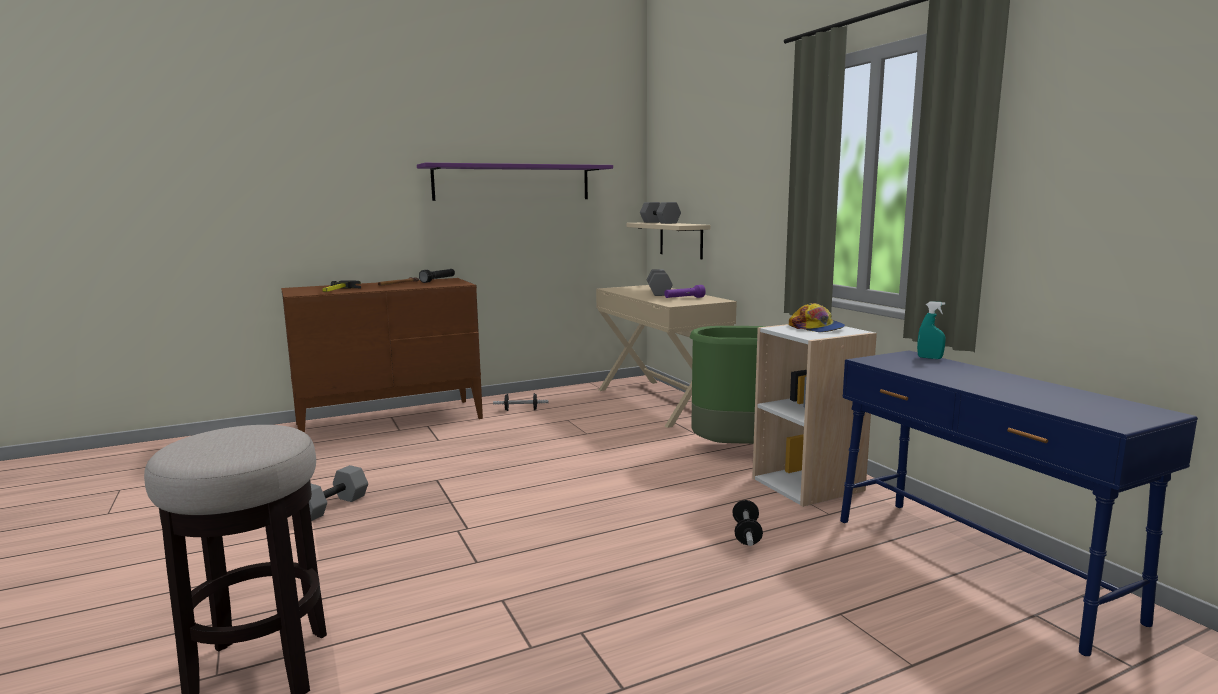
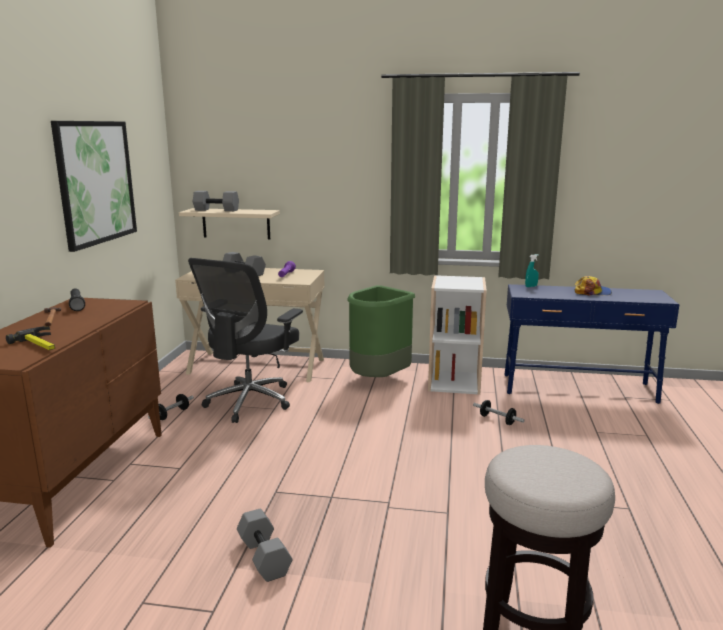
camera: 55 degrees left, 5 degrees up
purple shelf [417,163,613,201] -> picture [51,121,137,252]
cap [789,303,845,332] -> cap moved to [574,276,612,296]
none -> office chair [188,258,303,423]

